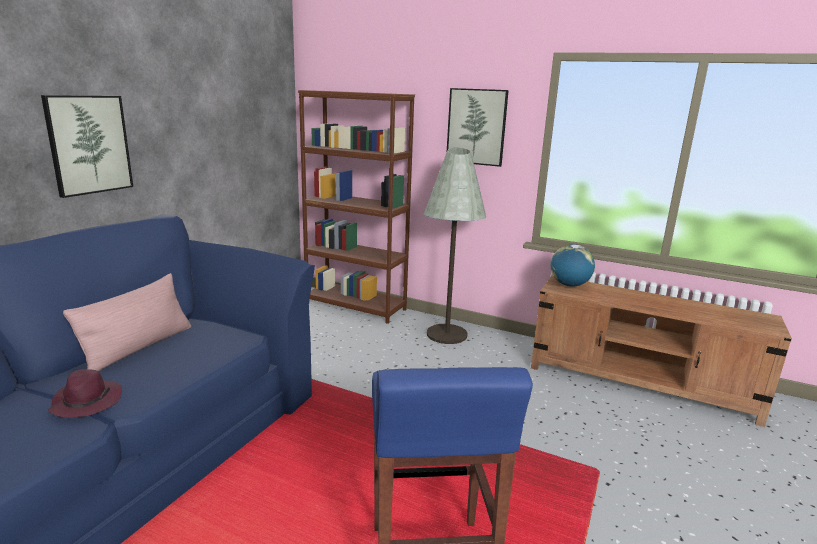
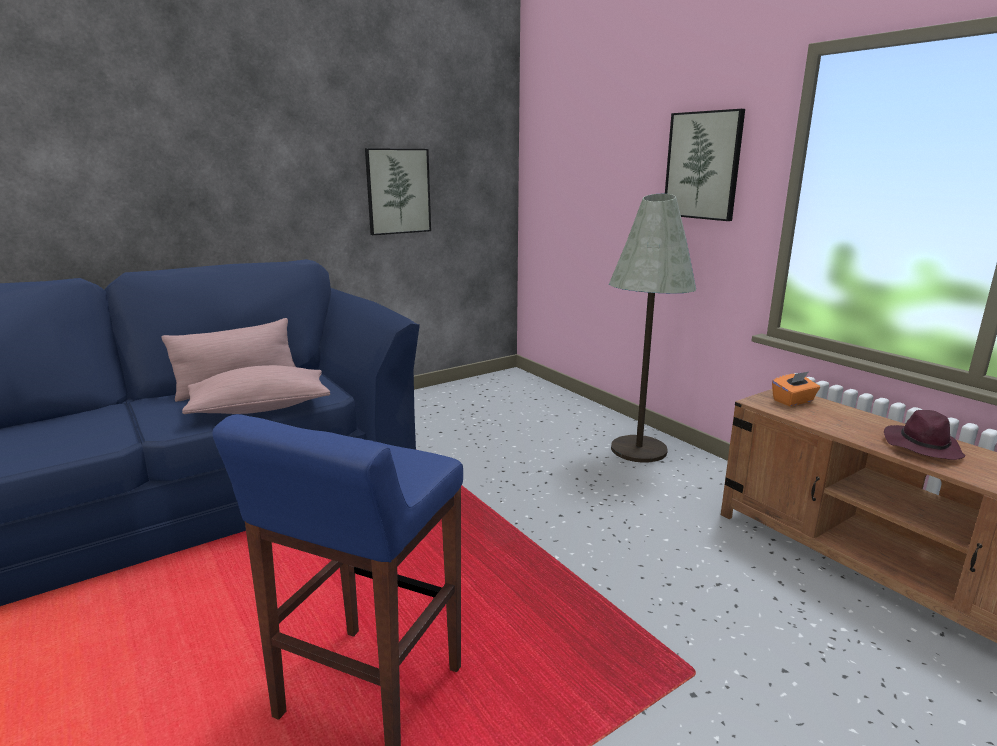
camera: 30 degrees right, 0 degrees up
picture [41,95,133,198] -> picture moved to [365,148,431,235]
purple hat [48,369,122,418] -> purple hat moved to [884,410,966,460]
brown bookcase [298,90,415,324] -> none
globe [551,244,595,287] -> orange tissue box [772,371,820,406]
none -> pink pillow [182,365,330,414]

